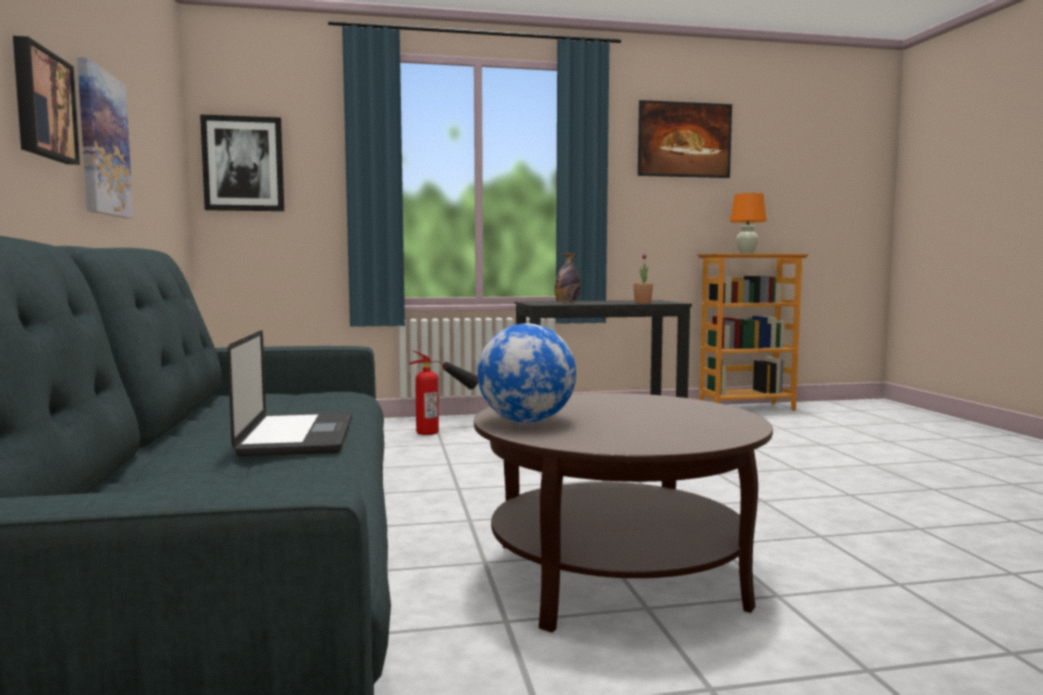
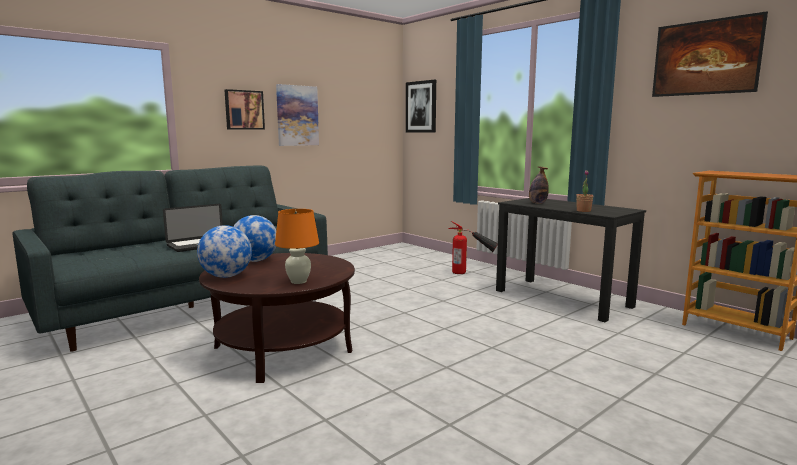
camera: 60 degrees right, 5 degrees up
orange table lamp [730,193,767,254] -> orange table lamp moved to [275,209,319,284]
none -> globe [197,225,252,278]

